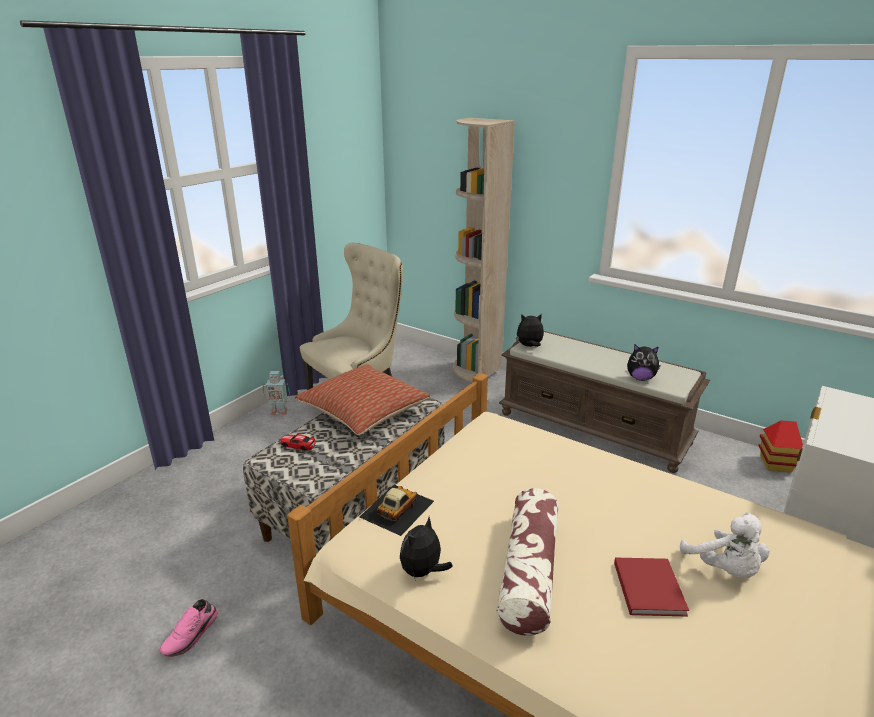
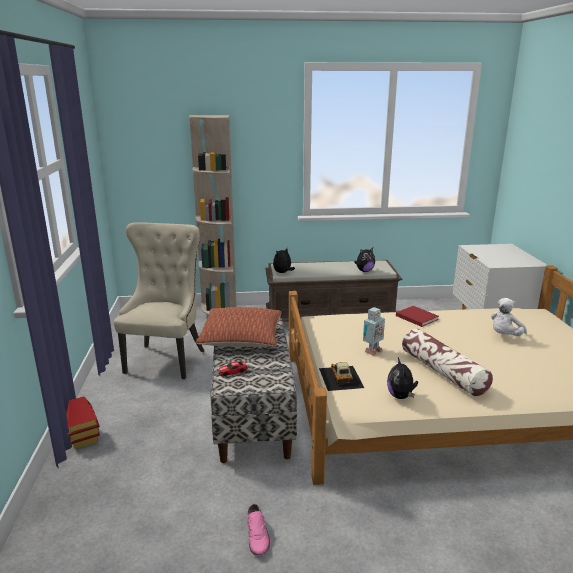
camera: 40 degrees left, 5 degrees down
toy robot [263,371,290,415] -> toy robot moved to [363,307,385,356]
red book [614,558,689,617] -> red book moved to [396,306,439,327]
white plush toy [680,513,769,578] -> white plush toy turned 105 degrees clockwise [491,298,527,336]
toy house [758,420,803,472] -> toy house moved to [66,396,100,449]

